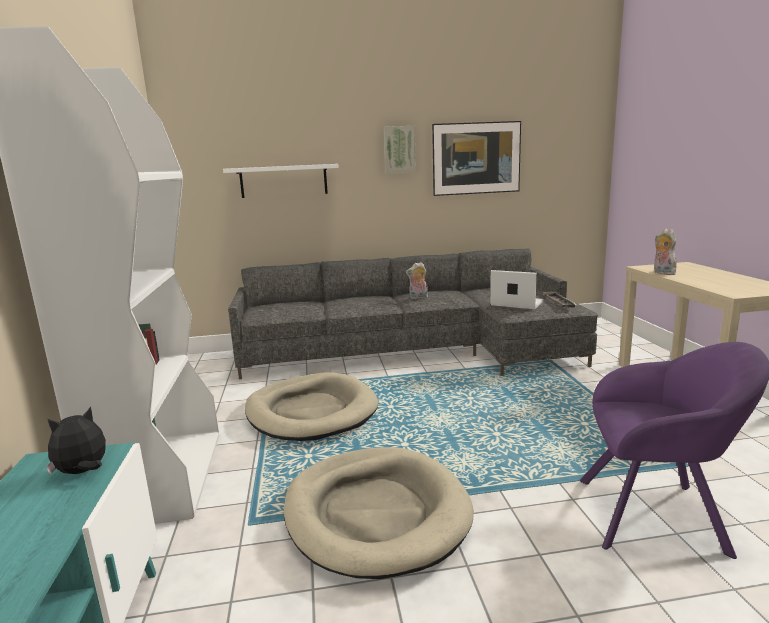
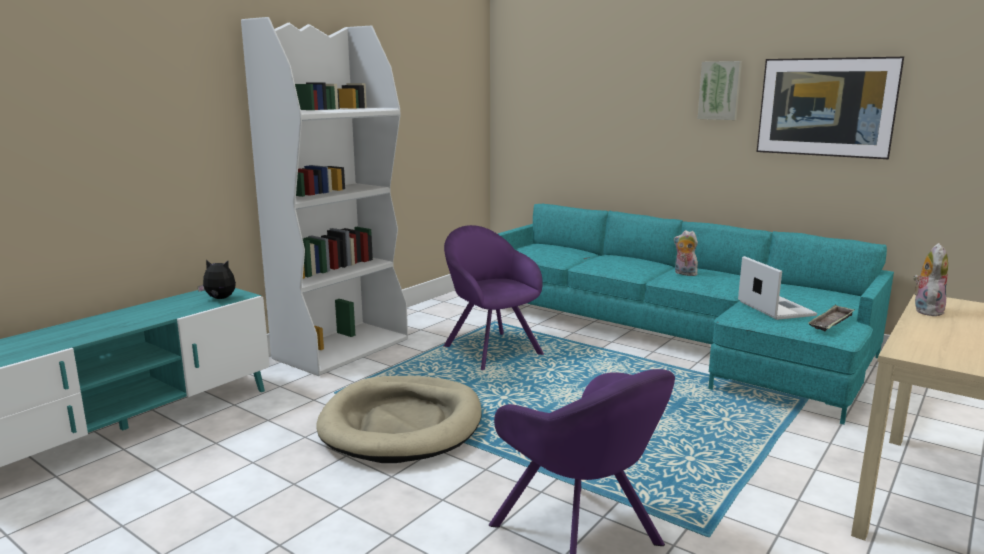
camera: 45 degrees right, 0 degrees up
white shelf [223,164,339,198] -> none
grey sofa [228,248,598,379] -> turquoise sofa [498,204,894,425]
beige dog bed [245,372,378,441] -> purple armchair [444,225,544,370]

